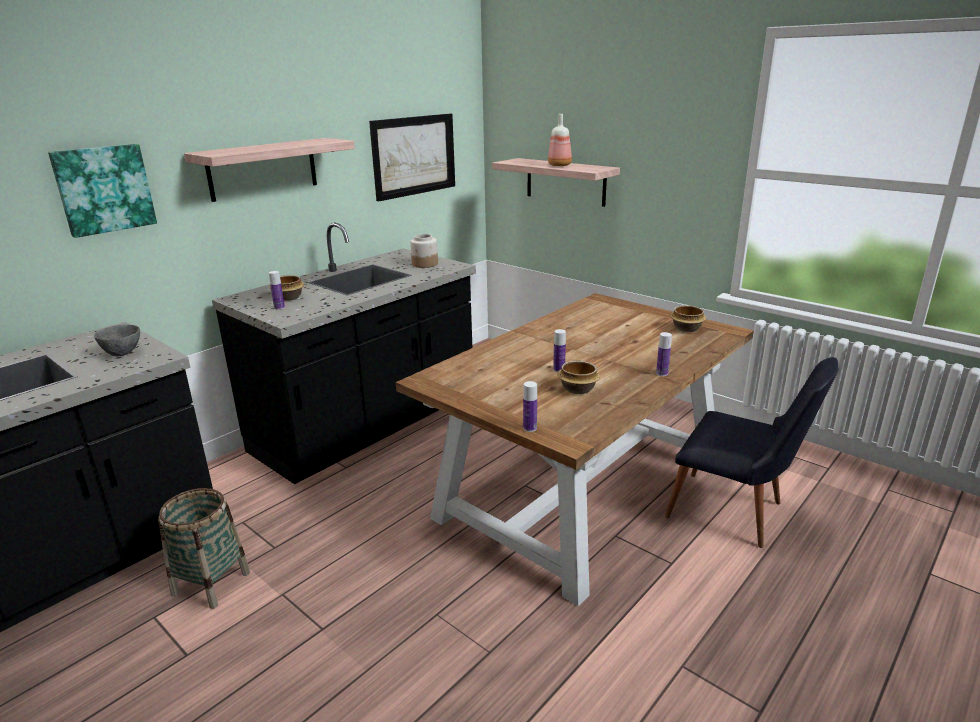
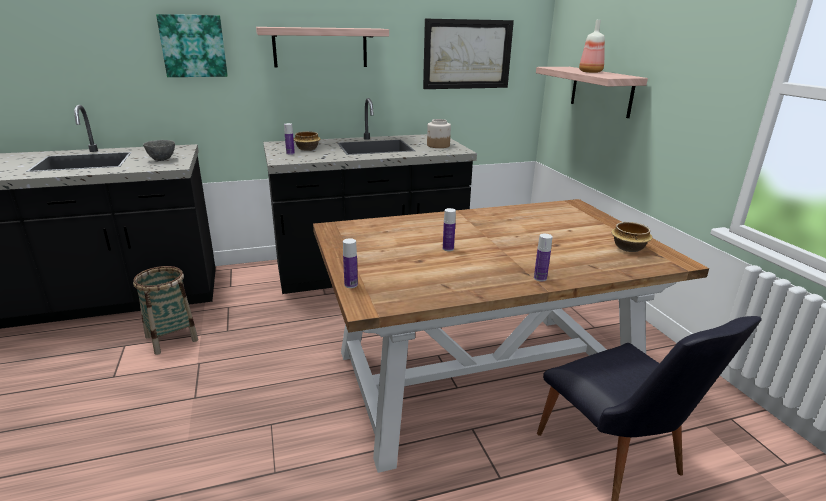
camera: 30 degrees right, 0 degrees up
bowl [558,361,600,394] -> none

